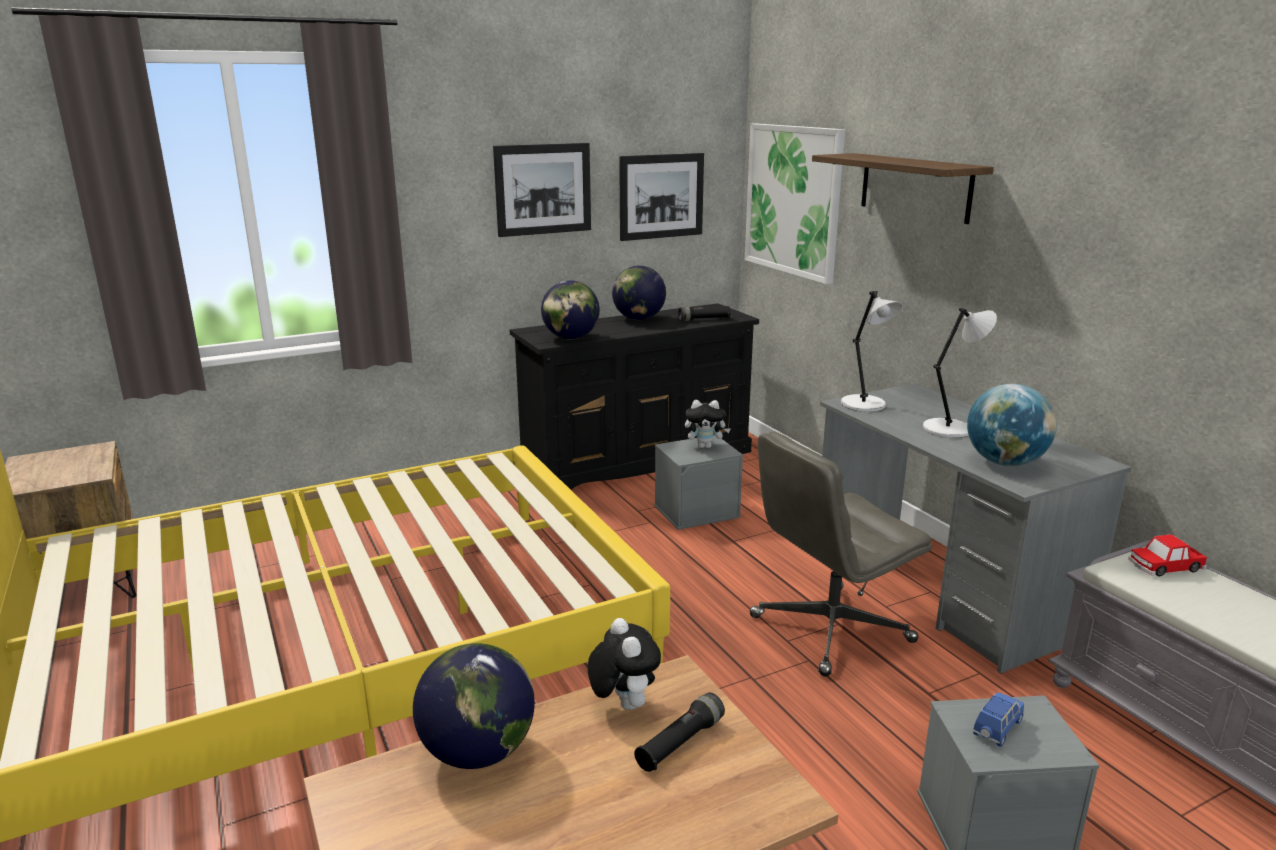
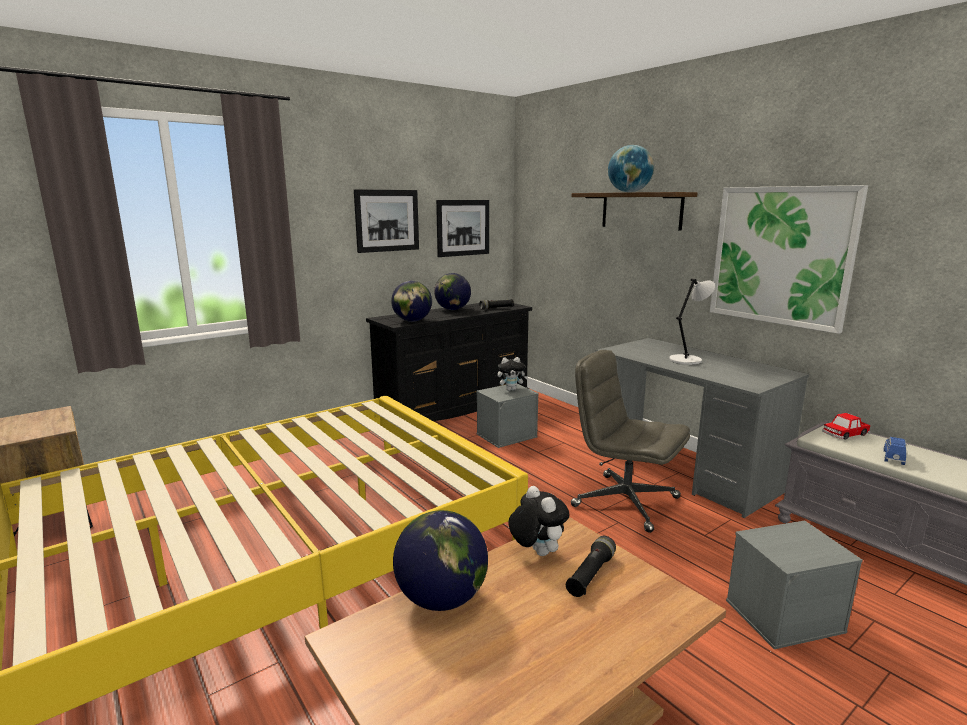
camera: 10 degrees left, 5 degrees down
picture [745,124,845,284] -> picture moved to [710,185,868,334]
grey office chair [750,431,932,677] -> grey office chair turned 75 degrees clockwise [571,350,690,533]
grey table lamp [841,291,902,412] -> none
globe [967,384,1057,466] -> globe moved to [608,145,654,192]
blue toy car [973,693,1024,747] -> blue toy car moved to [883,437,907,465]

